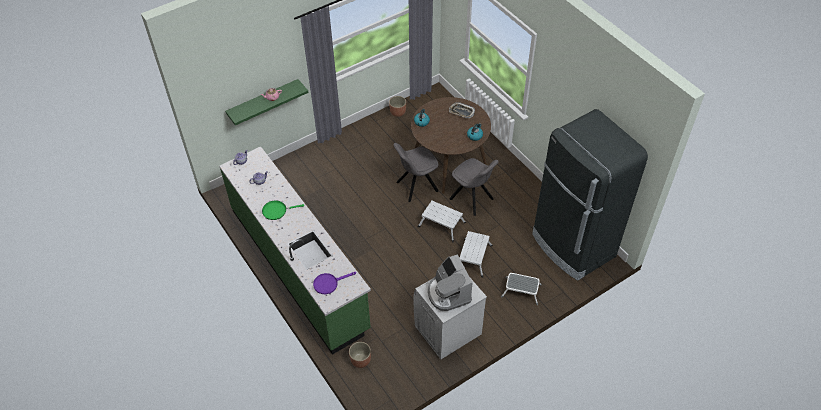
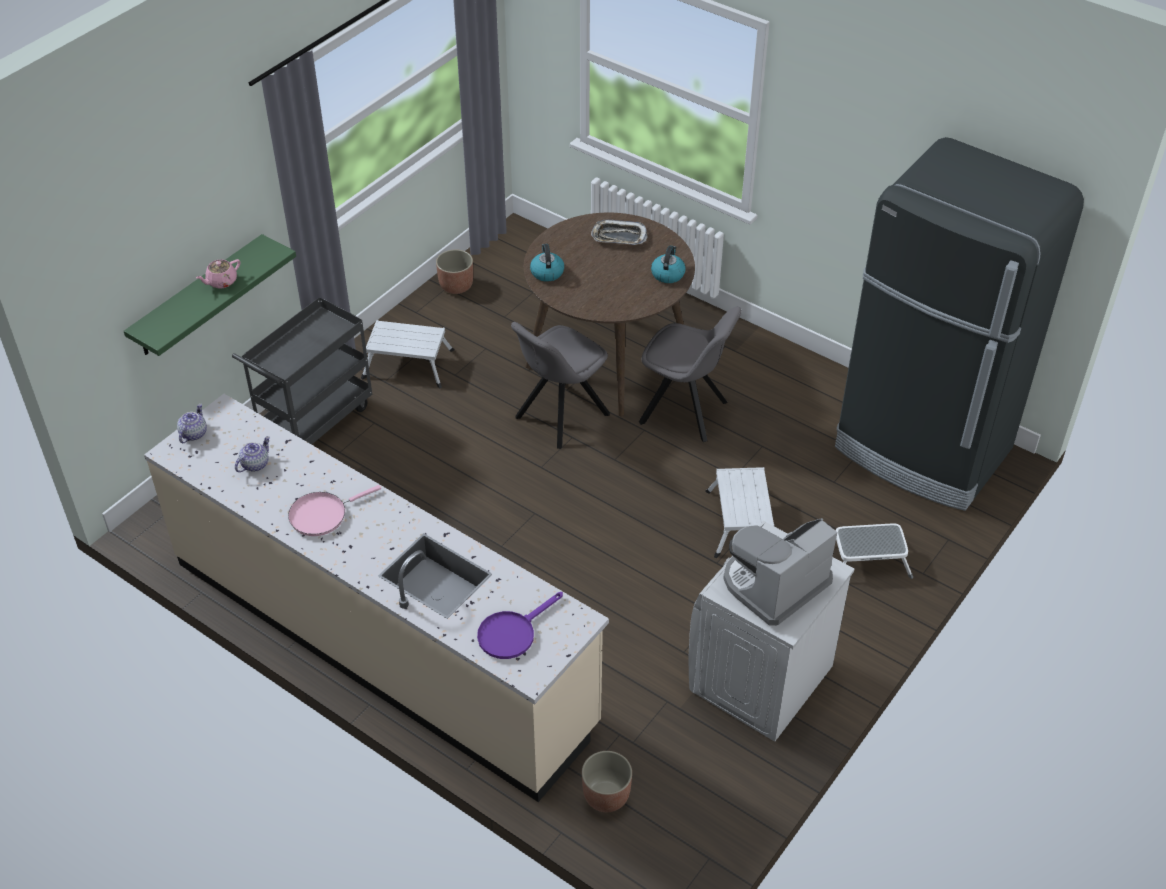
camera: 20 degrees left, 5 degrees down
green counter [219,147,371,355] -> beige counter [144,394,609,802]
green frying pan [262,200,304,220] -> pink frying pan [288,485,381,536]
white step ladder [417,200,466,242] -> white step ladder moved to [361,320,454,389]
coffee machine [428,254,472,311] -> coffee machine turned 90 degrees clockwise [723,518,837,626]
none -> grey cart [232,297,372,445]

